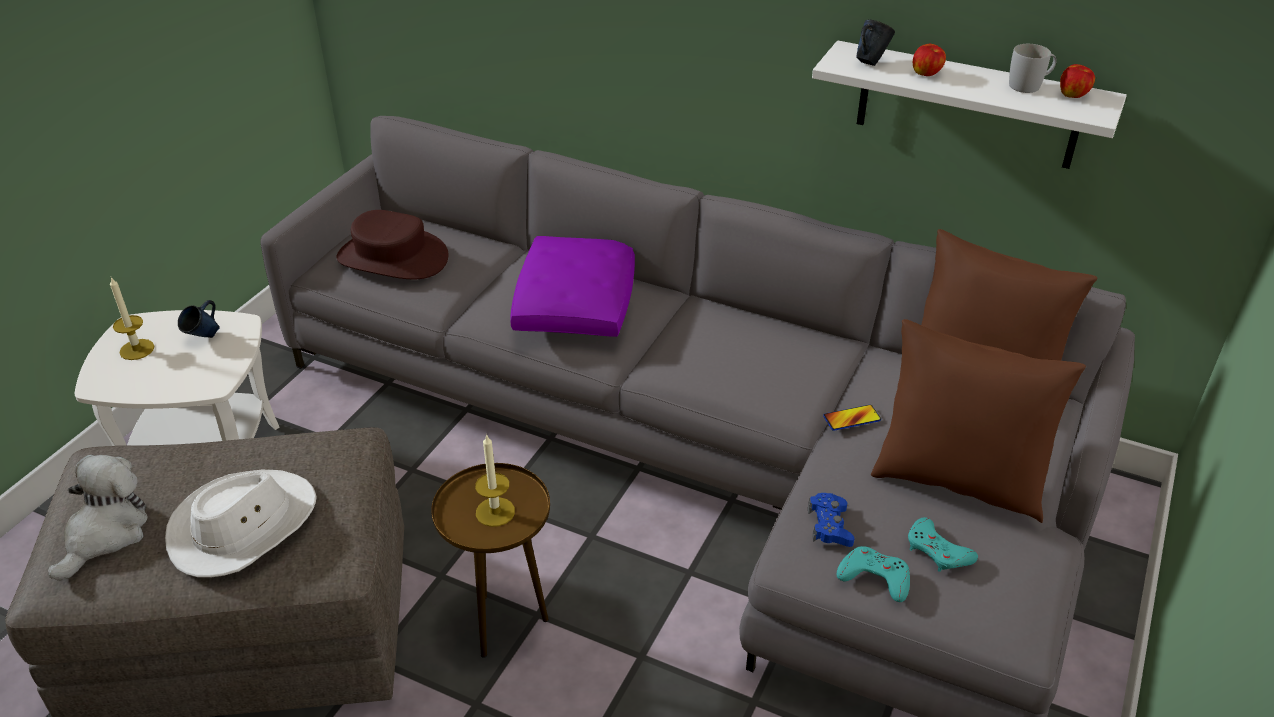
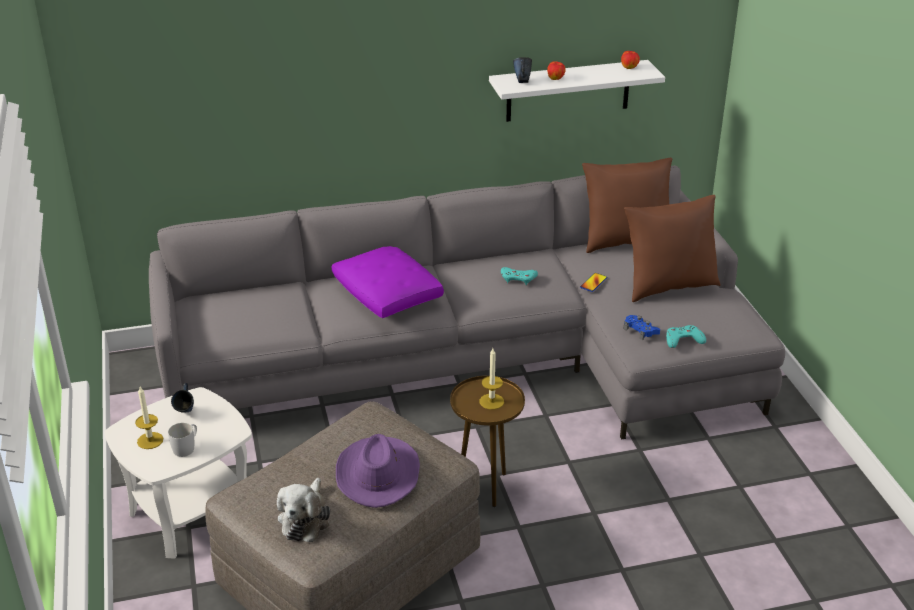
camera: 40 degrees left, 5 degrees down
plush toy [48,455,148,581] -> plush toy turned 150 degrees counterclockwise [277,478,330,542]
white hat [165,470,317,578] -> purple hat [336,434,420,508]
brown hat [336,210,449,279] -> none
turquoise game controller [908,517,978,572] -> turquoise game controller moved to [501,267,538,285]
white mug [1009,44,1057,93] -> white mug moved to [168,423,197,457]

